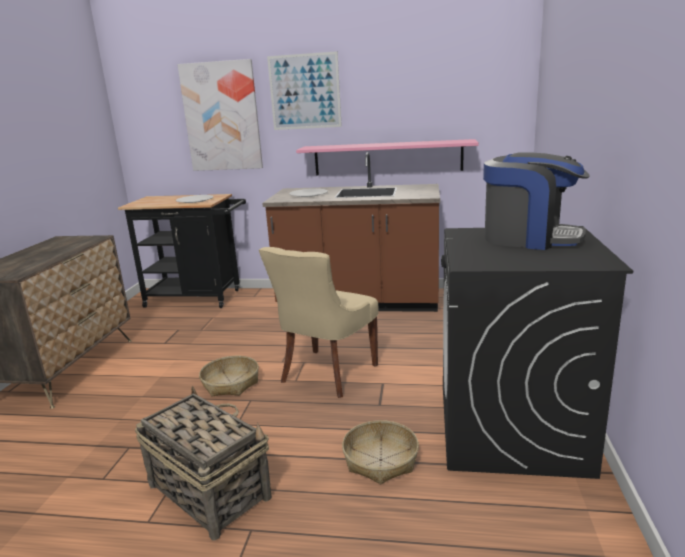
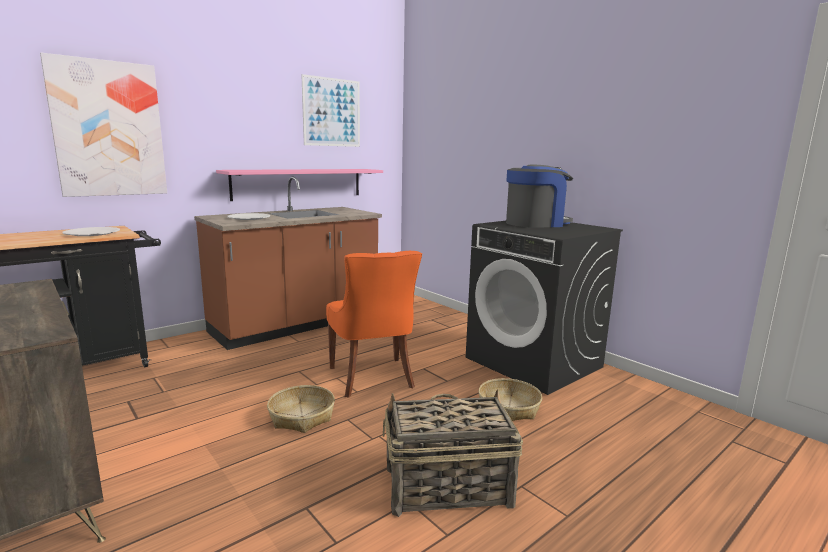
camera: 50 degrees left, 5 degrees down
beige chair [259,247,378,398] -> orange chair [326,251,422,398]
picture [267,51,342,130] -> picture moved to [301,74,360,147]

